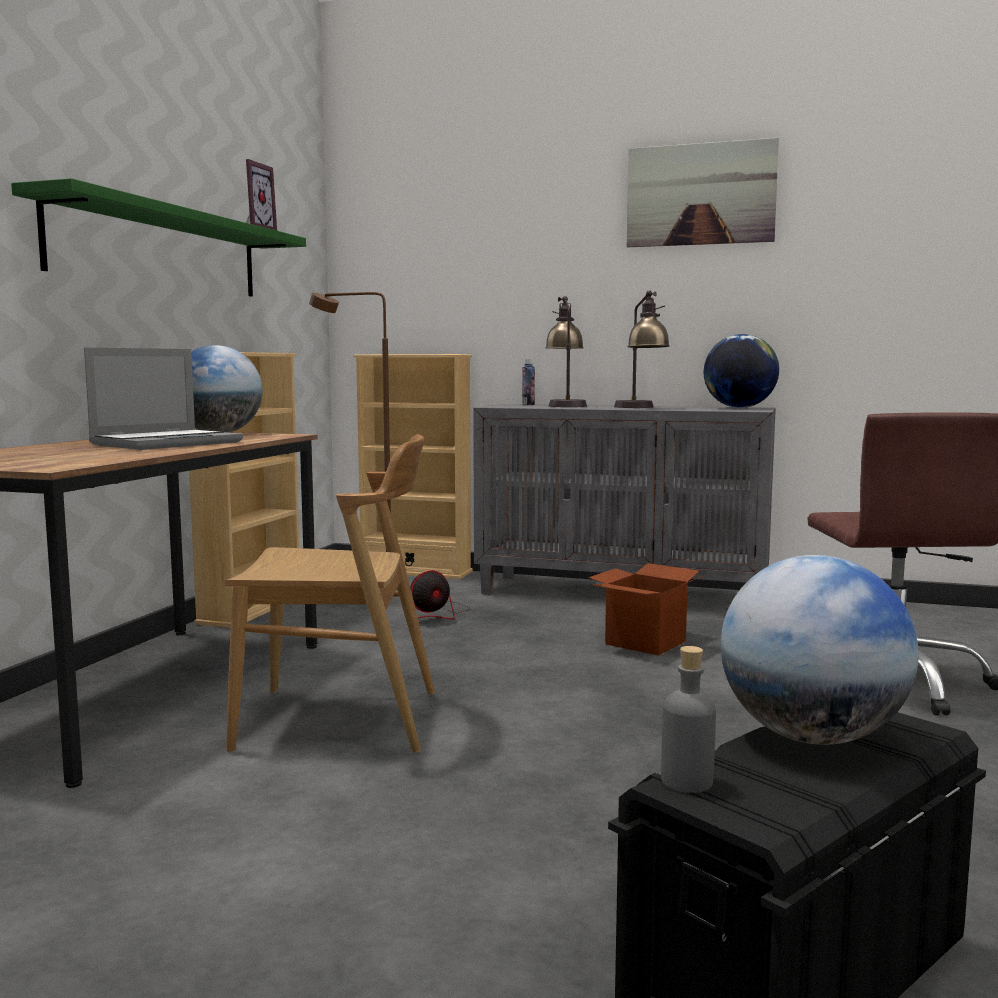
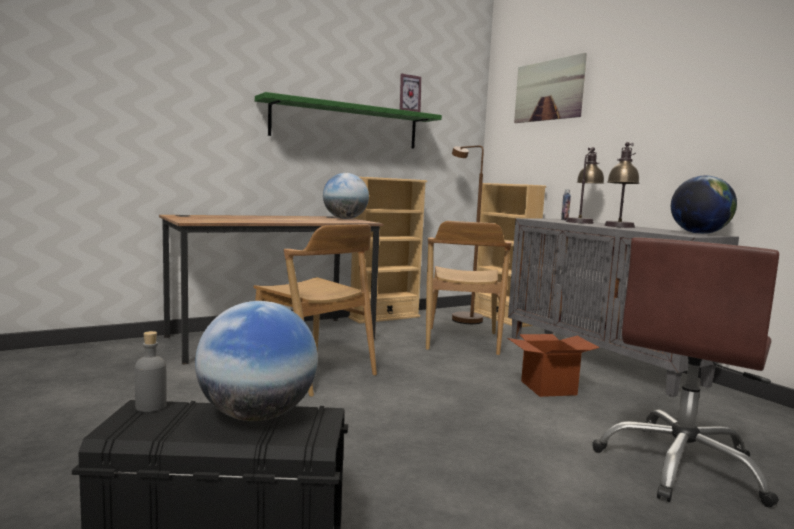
camera: 40 degrees right, 0 degrees up
laptop [84,348,243,450] -> none
fan [410,570,470,619] -> brown chair [426,221,512,355]
picture [627,138,779,247] -> picture moved to [514,53,587,123]

